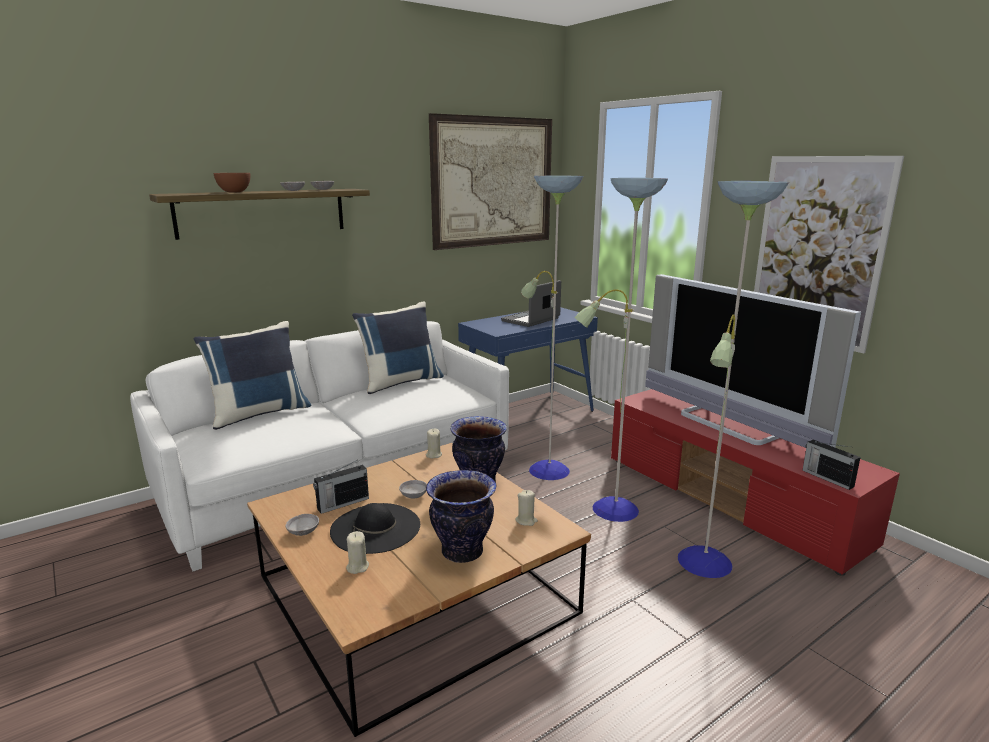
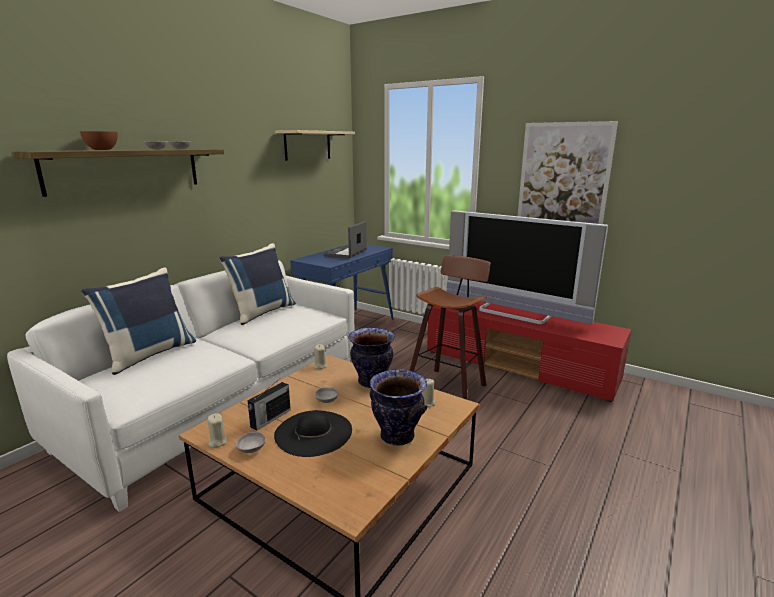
camera: 20 degrees left, 0 degrees up
beige candle [346,531,369,574] -> beige candle moved to [207,413,227,448]
picture [429,113,552,250] -> beige shelf [275,130,355,161]
floor lamp [521,176,789,578] -> stool [410,255,491,400]
radio [802,440,861,490] -> none

